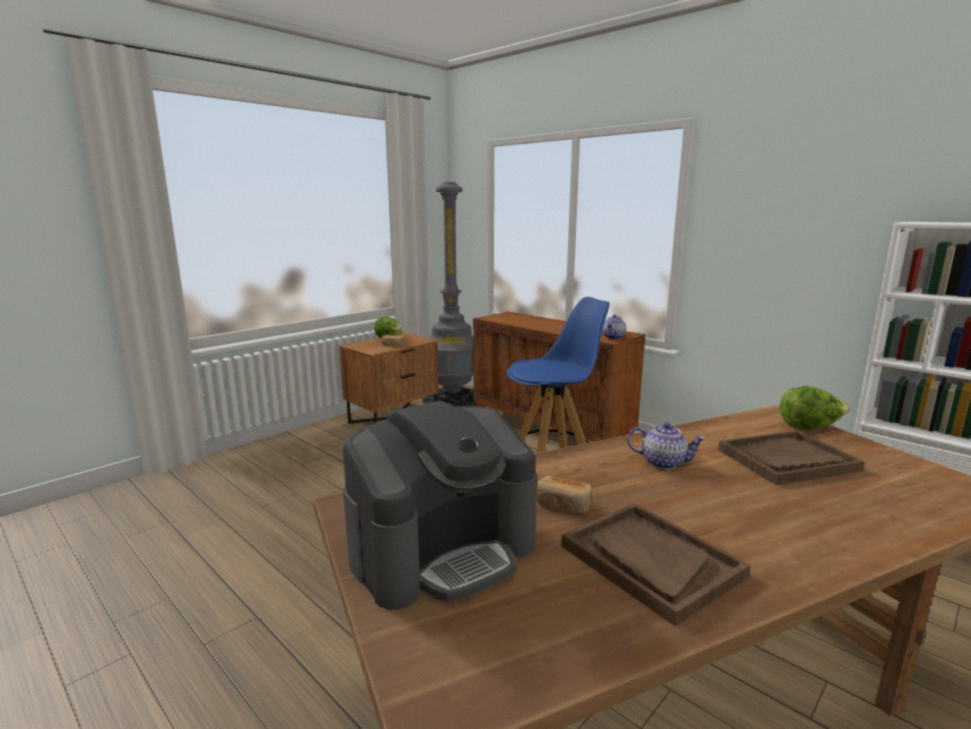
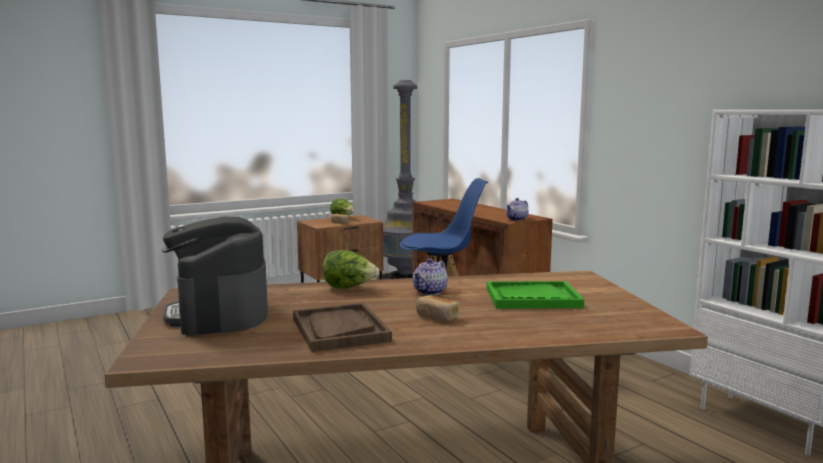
camera: 15 degrees right, 5 degrees down
coffee machine [343,401,537,610] -> coffee machine turned 90 degrees clockwise [162,217,268,336]
bread [536,476,591,513] -> bread moved to [416,296,459,321]
teapot [627,422,706,470] -> teapot turned 90 degrees clockwise [413,258,448,295]
brown tray [718,431,865,485] -> green tray [487,281,584,309]
lettuce [780,386,849,430] -> lettuce moved to [323,250,379,289]

